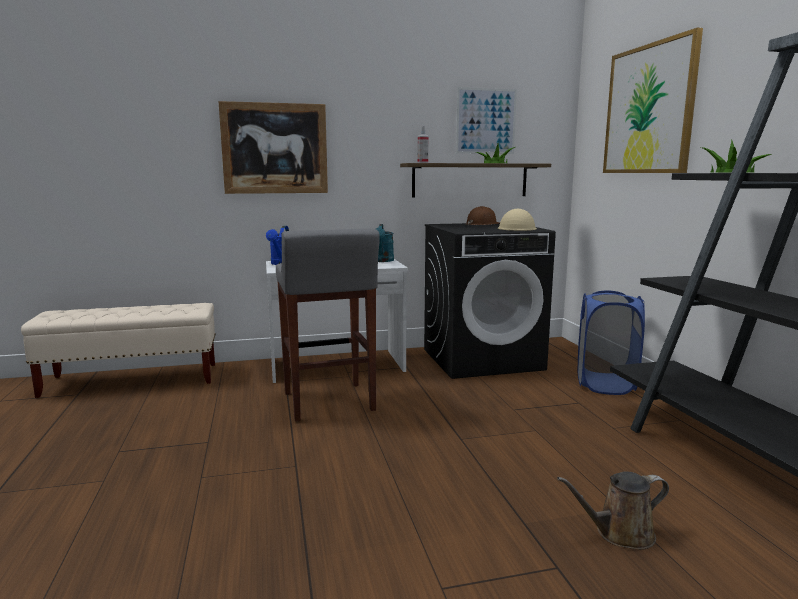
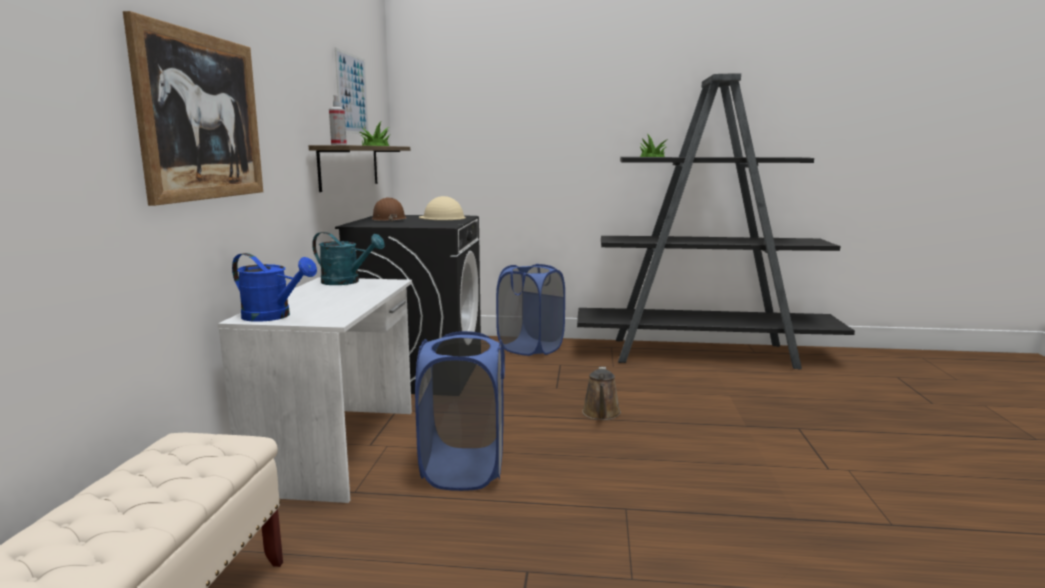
camera: 70 degrees left, 0 degrees up
grey stool [276,228,380,422] -> blue laundry basket [415,331,505,491]
brown watering can [557,471,669,550] -> brown watering can moved to [582,367,621,420]
picture [603,28,703,173] -> none

